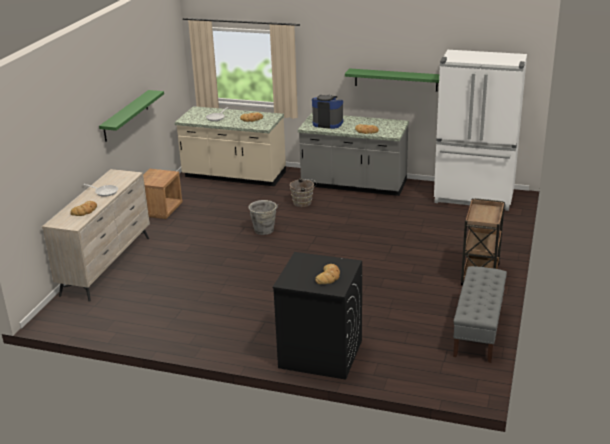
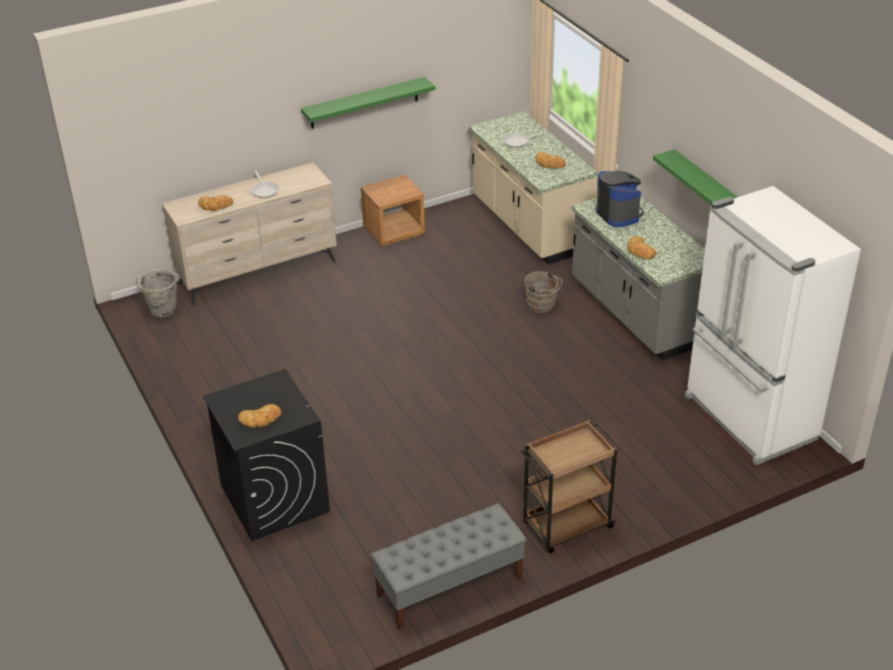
camera: 45 degrees right, 10 degrees up
grey bucket [249,200,278,235] -> grey bucket moved to [136,269,177,317]

